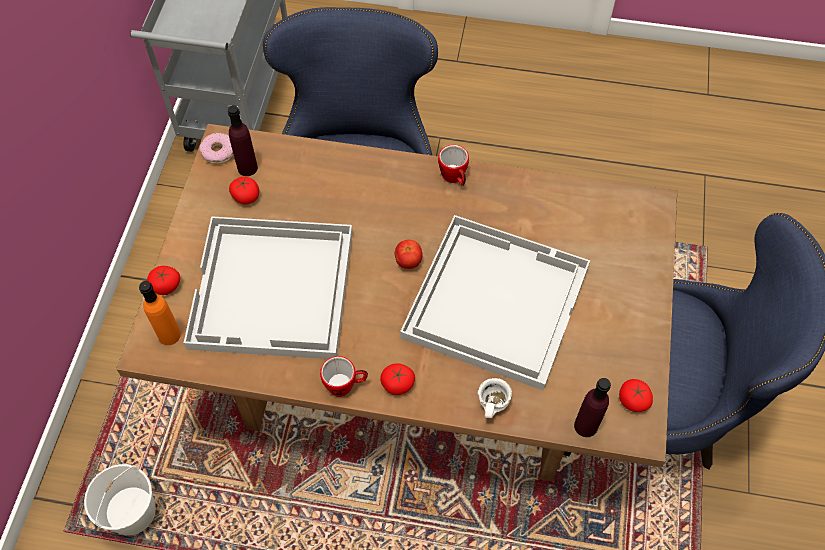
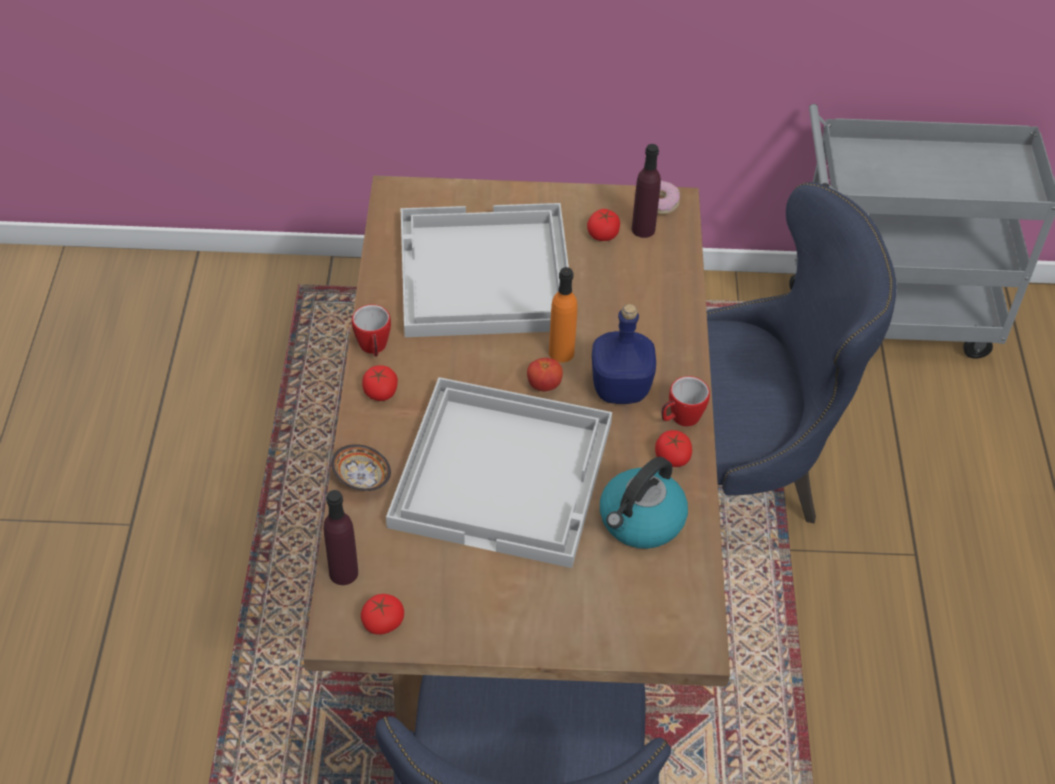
camera: 80 degrees right, 10 degrees down
white bucket [84,464,156,535] -> none
orange bottle [139,281,181,345] -> orange bottle moved to [549,267,577,363]
tomato [147,266,180,295] -> tomato moved to [655,430,692,467]
white mug [478,378,512,418] -> bowl [331,444,391,491]
none -> blue bottle [592,304,656,404]
none -> kettle [600,457,688,549]

